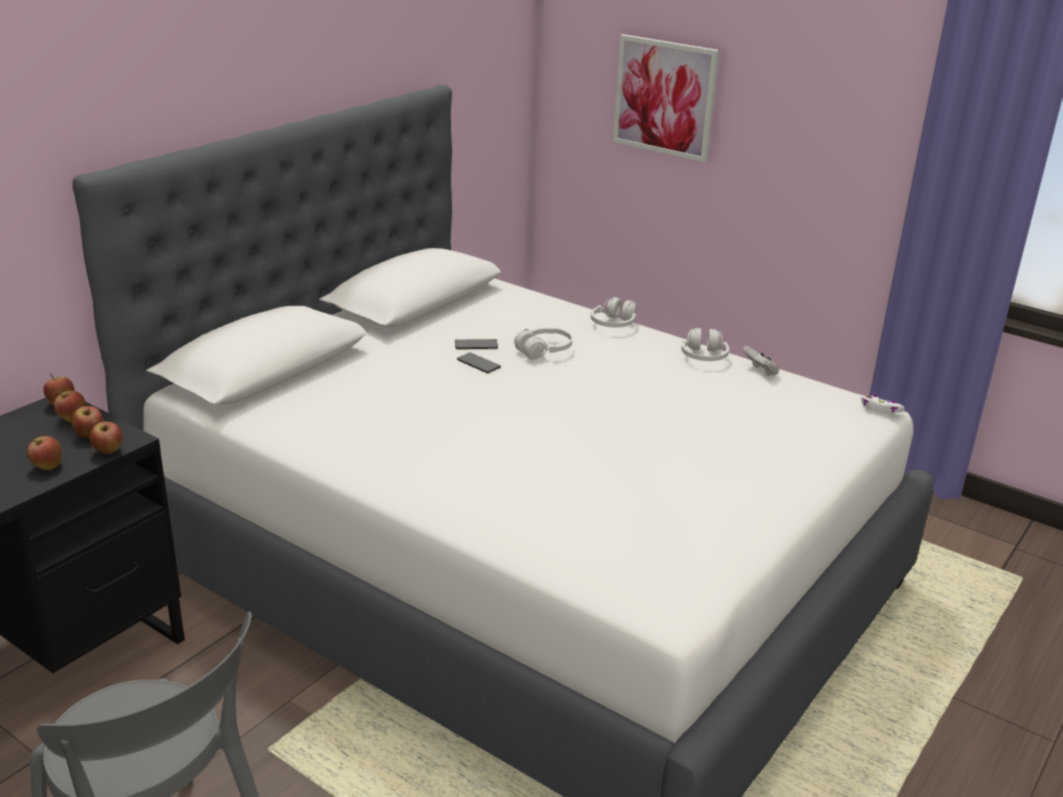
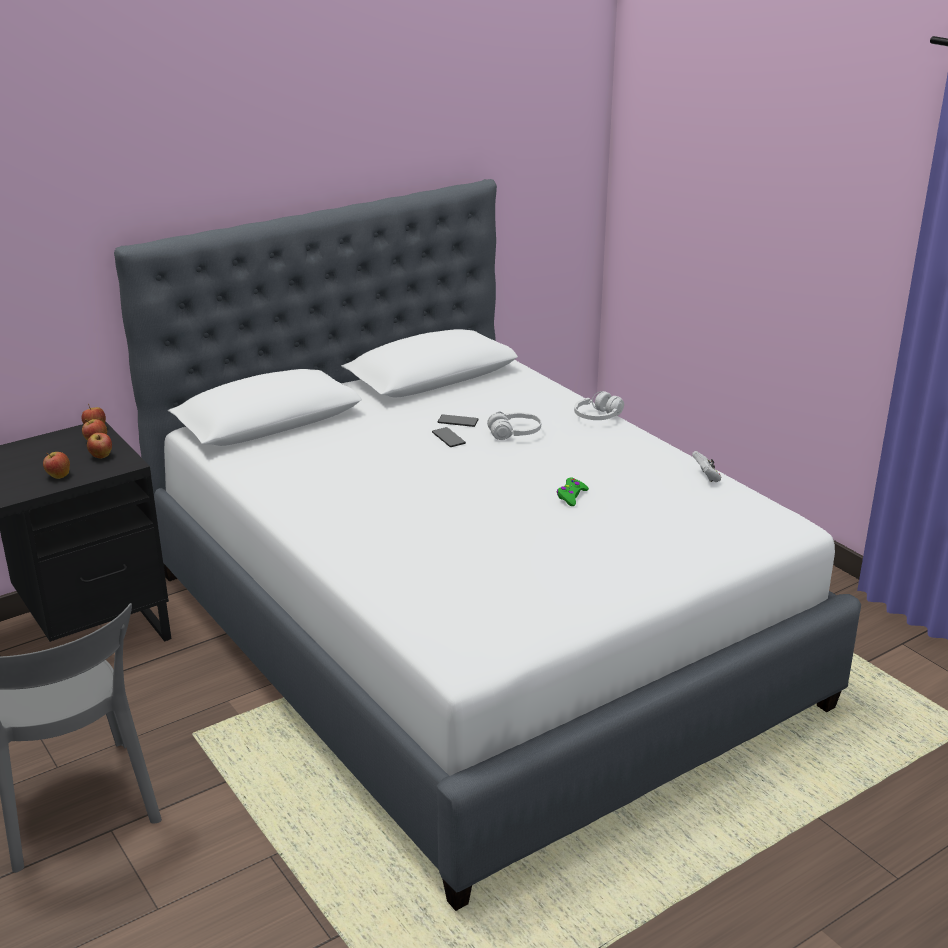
camera: 20 degrees right, 0 degrees up
apple [89,421,122,454] -> none
picture [613,34,719,162] -> none
white headphones [682,328,729,361] -> none
white game controller [861,394,905,414] -> none
none -> green game controller [557,477,589,506]

